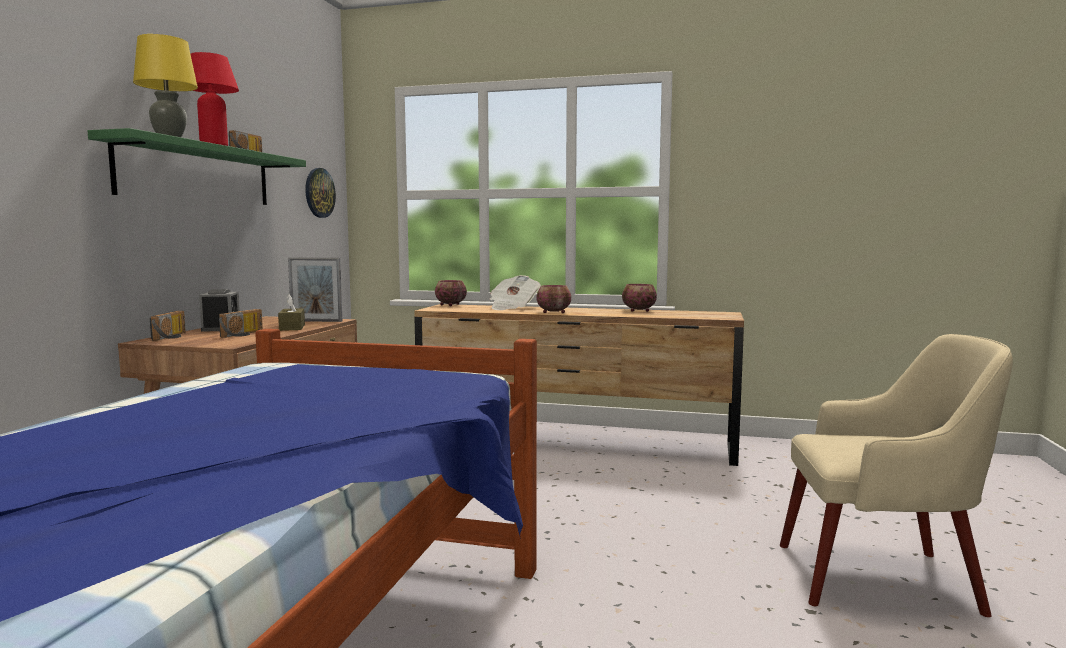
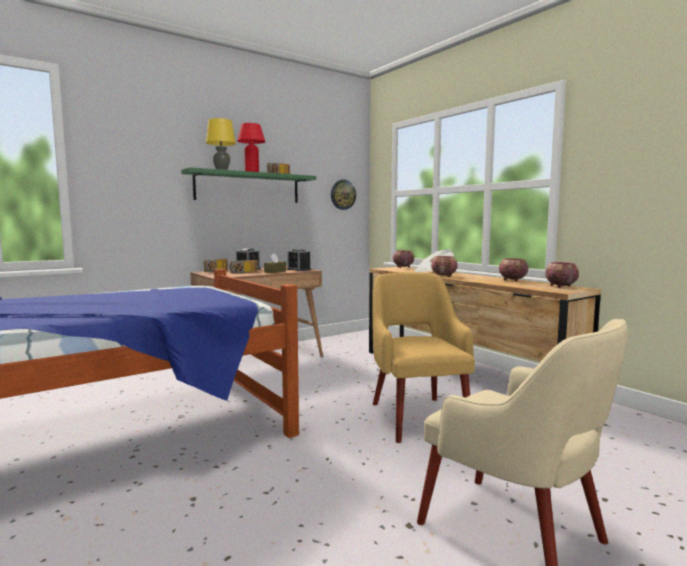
camera: 40 degrees right, 0 degrees up
picture frame [288,257,342,322] -> alarm clock [287,249,311,271]
none -> yellow armchair [372,272,475,443]
none -> bowl [545,262,579,288]

